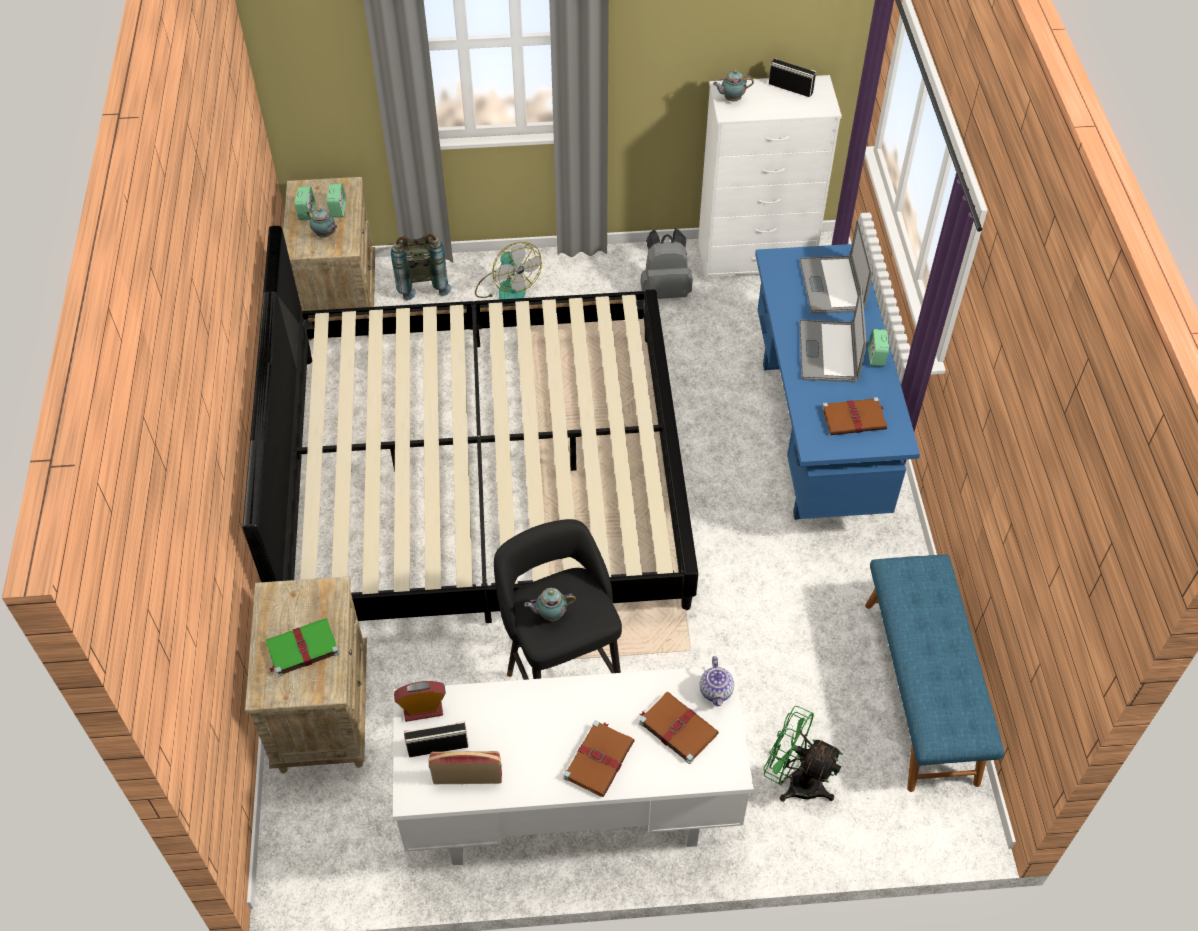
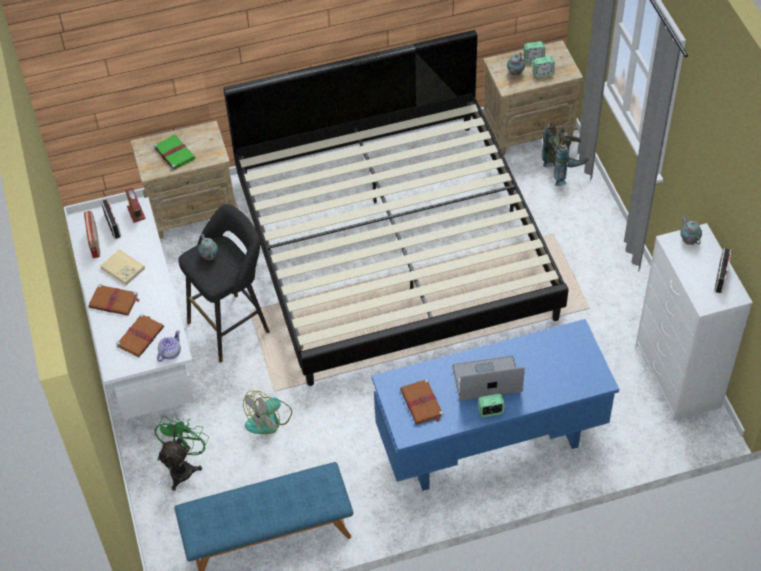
camera: 80 degrees right, 0 degrees up
fan [475,242,542,300] -> fan moved to [243,391,292,434]
grey backpack [640,228,693,299] -> none
teapot [700,656,734,707] -> teapot turned 135 degrees clockwise [157,330,181,362]
laptop [799,218,873,314] -> none
none -> beige book [100,249,145,285]

